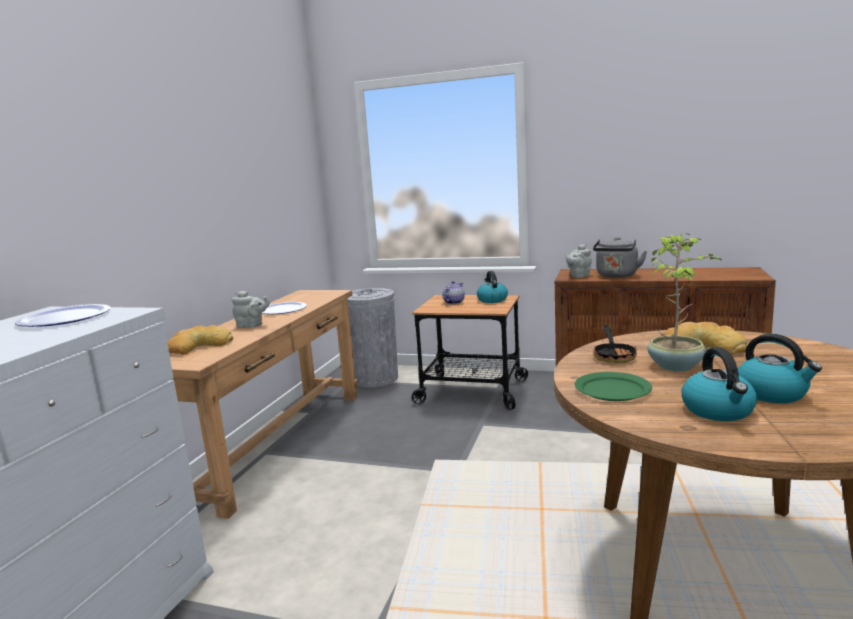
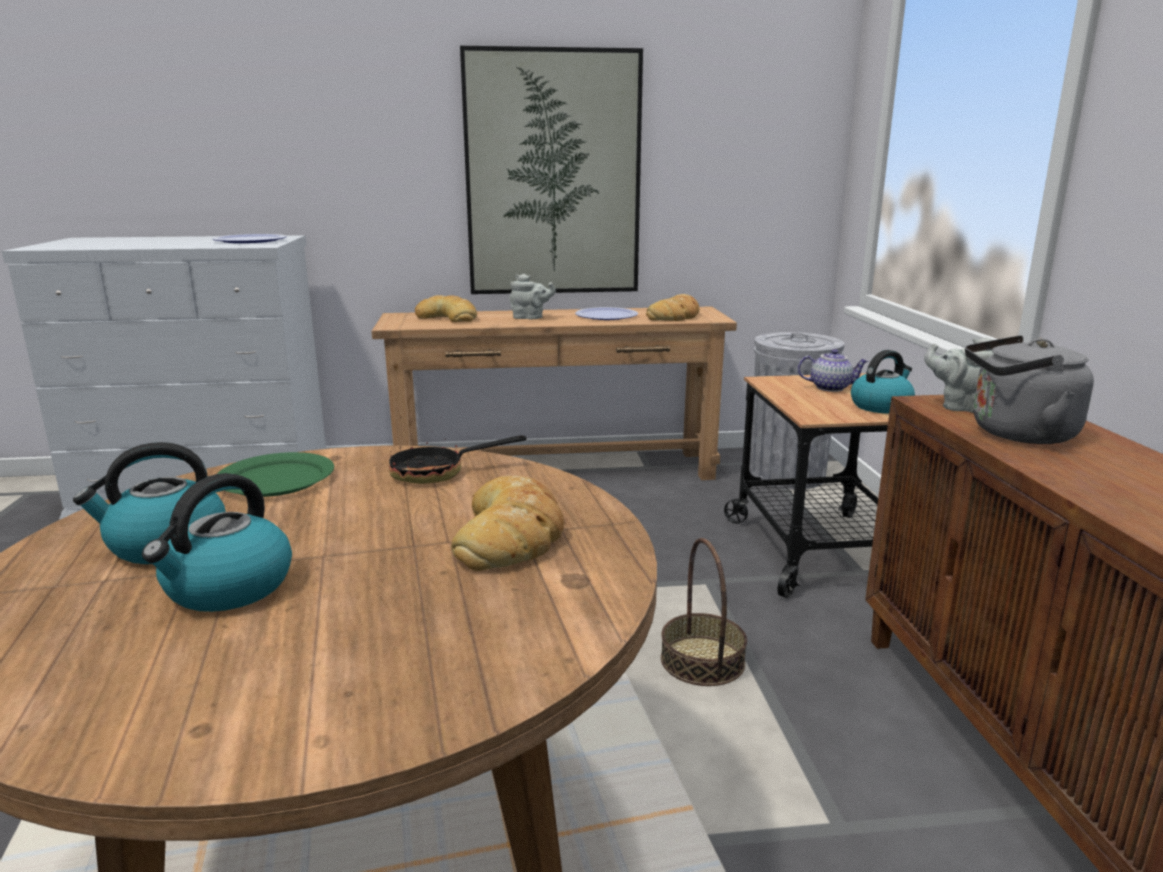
camera: 65 degrees right, 5 degrees up
grey teapot [232,291,270,328] -> grey teapot turned 60 degrees counterclockwise [509,274,556,319]
potted plant [648,233,723,372] -> none
none -> picture [460,46,643,294]
none -> bread [646,294,700,321]
none -> basket [661,538,747,686]

